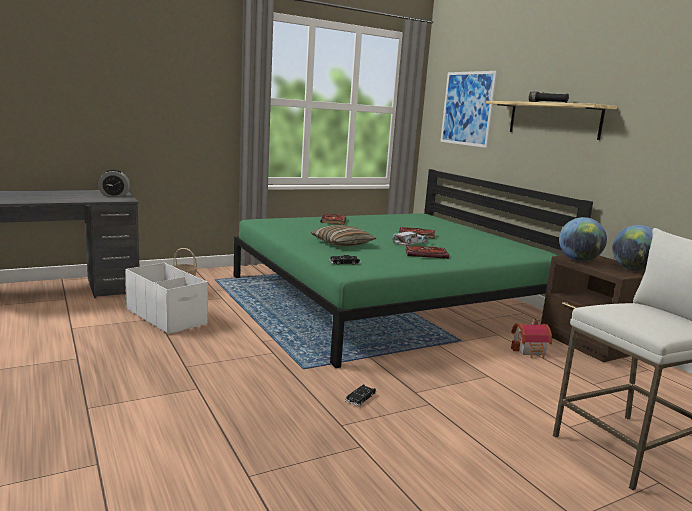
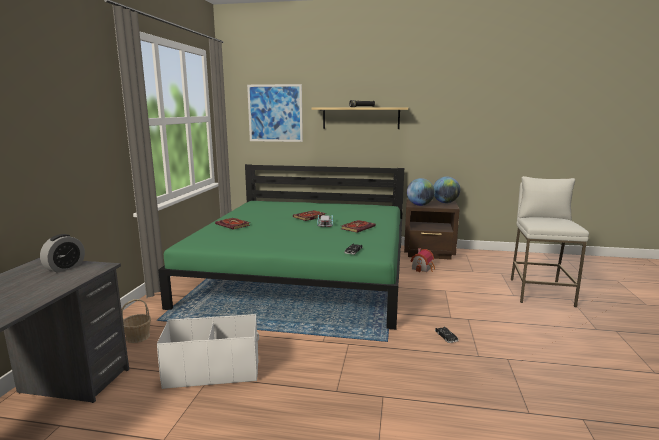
camera: 50 degrees left, 0 degrees up
pillow [311,225,376,246] -> none

